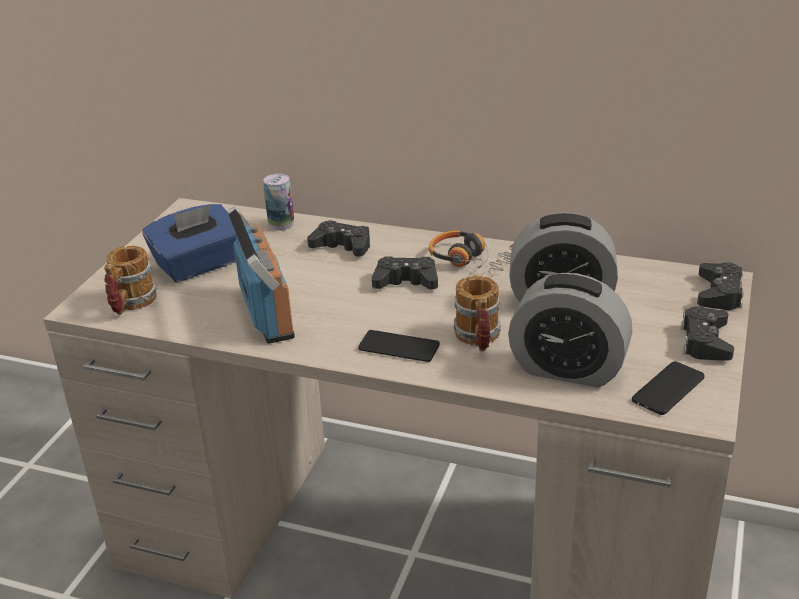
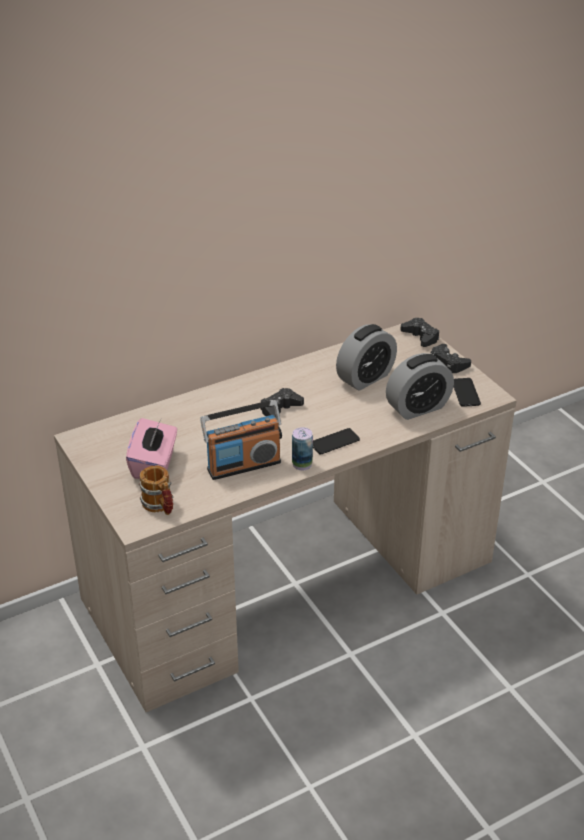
camera: 50 degrees left, 5 degrees up
blue tissue box [142,204,237,282] -> pink tissue box [126,418,177,479]
radio [227,206,295,344] -> radio turned 135 degrees clockwise [200,400,282,480]
can [263,174,294,231] -> can moved to [292,427,313,471]
black game controller [307,220,370,257] -> none
headphones [429,230,513,278] -> none
mug [454,276,501,351] -> none

